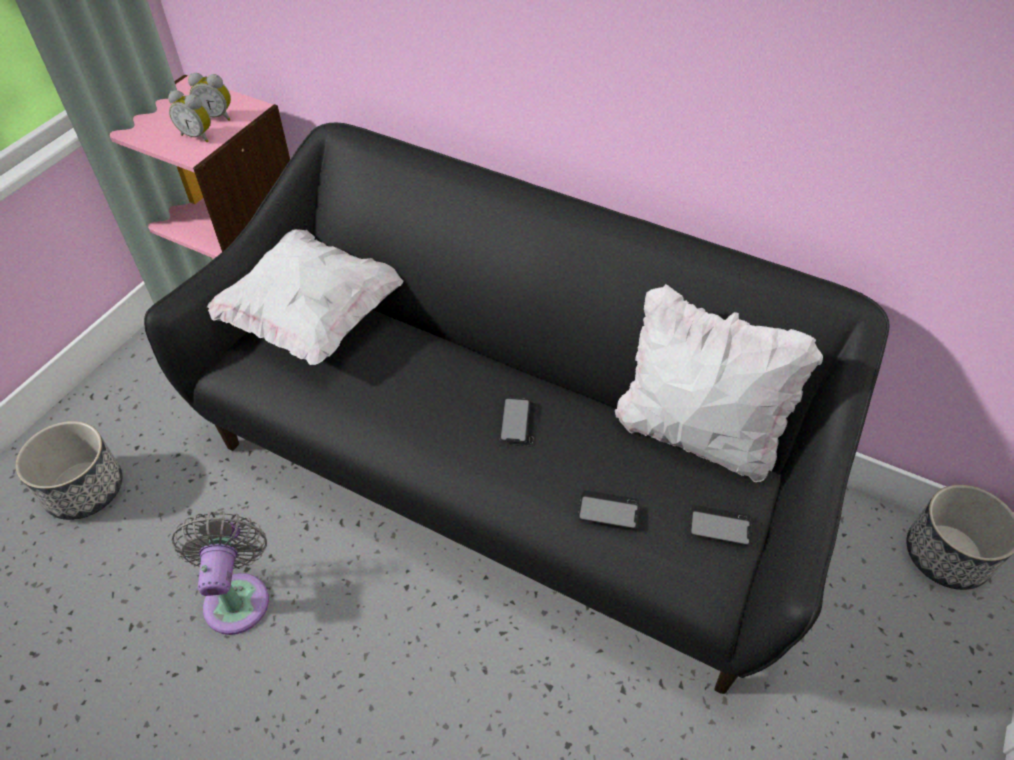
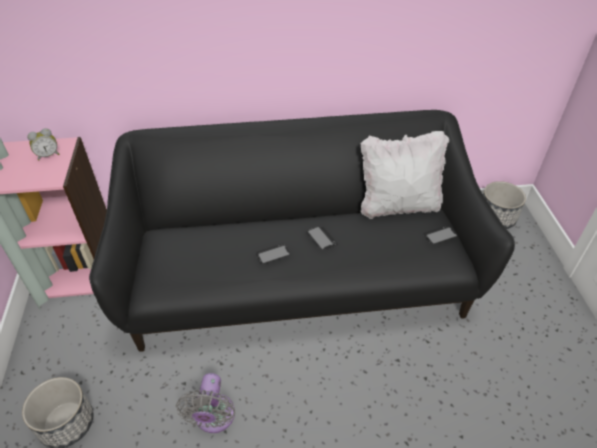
camera: 35 degrees left, 5 degrees down
alarm clock [168,90,211,142] -> none
grey fan [172,512,269,635] -> grey fan turned 135 degrees counterclockwise [176,373,235,433]
white pillow [207,229,403,365] -> none
phone [578,490,640,529] -> phone moved to [256,243,290,264]

